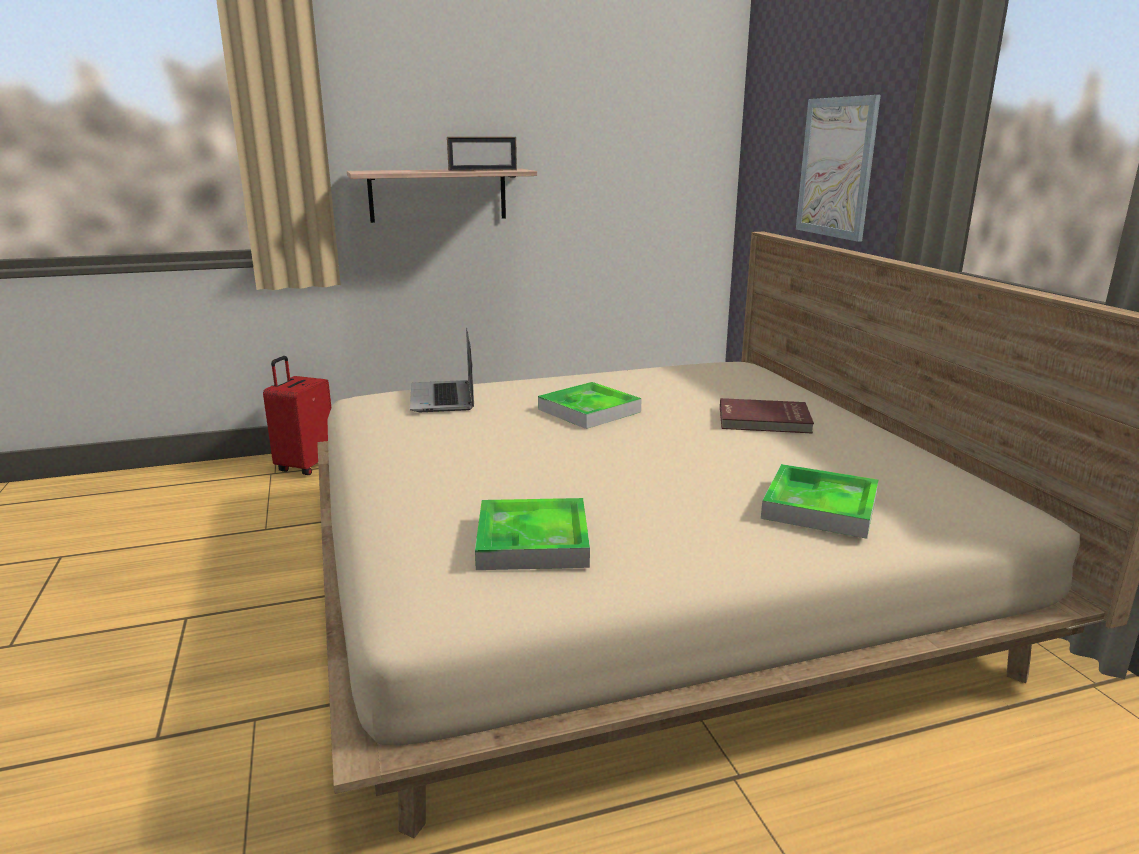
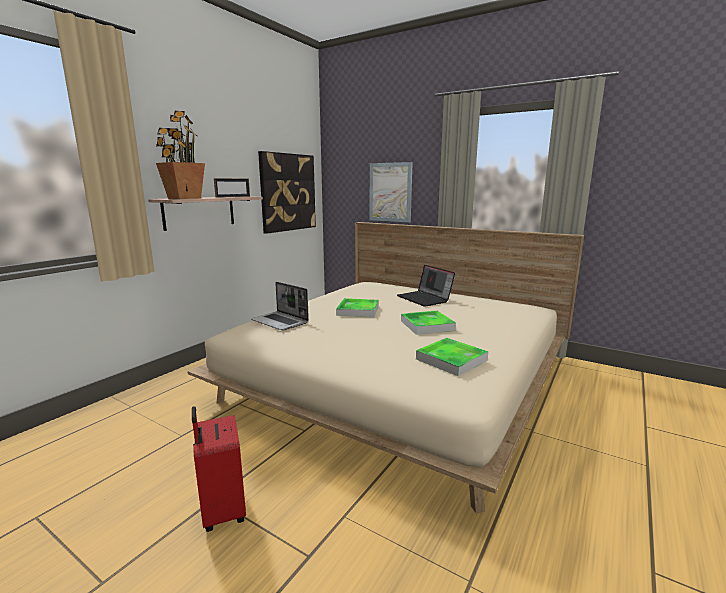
camera: 40 degrees left, 5 degrees down
red suitcase [263,356,331,475] -> red suitcase moved to [192,406,246,532]
red book [720,398,814,434] -> laptop [397,265,455,307]
tray [761,464,878,539] -> tray moved to [401,311,456,335]
none -> potted plant [156,111,205,199]
none -> picture [258,151,316,234]

